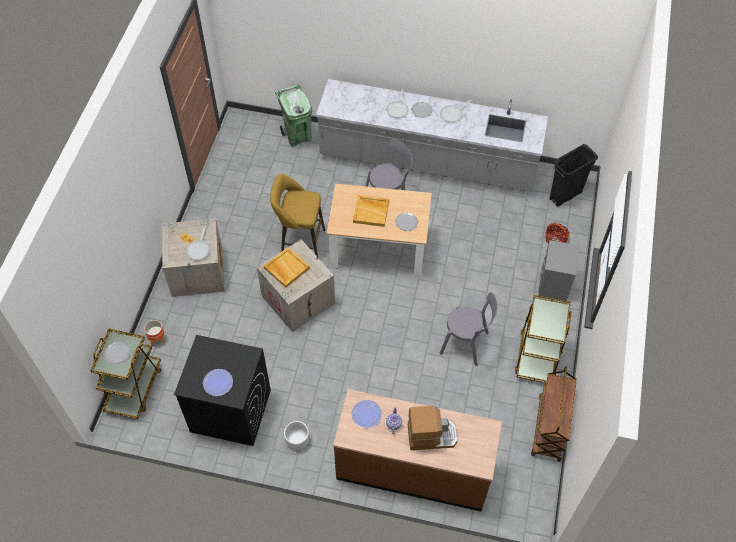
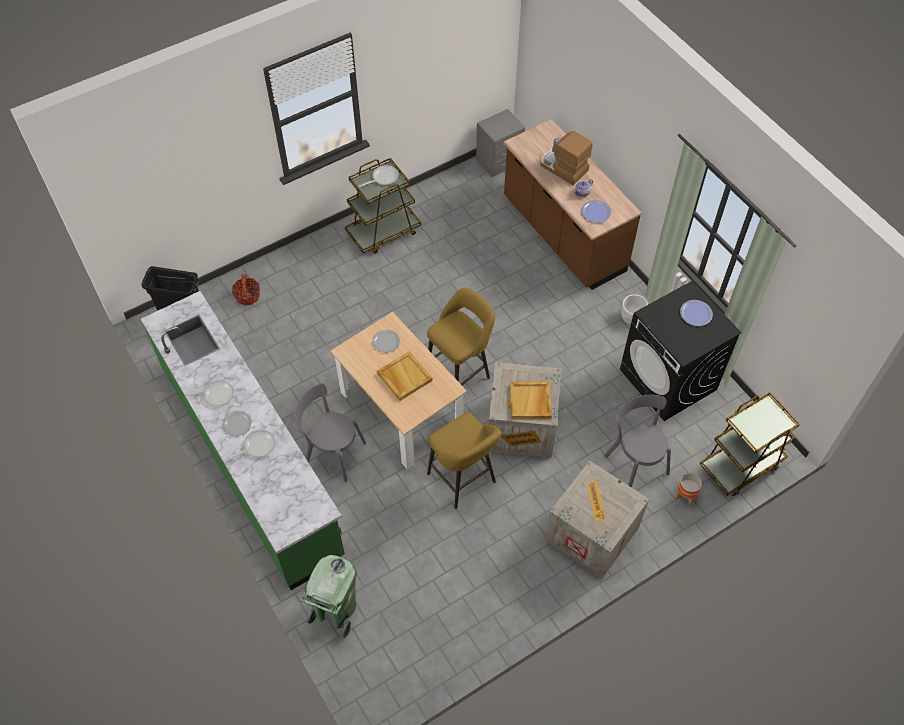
camera: 135 degrees left, 0 degrees up
plate [104,342,130,364] -> none
frying pan [186,226,210,260] -> frying pan moved to [359,165,399,187]
grey counter [316,79,548,192] -> green counter [141,291,345,590]
grey chair [440,292,497,366] -> grey chair moved to [604,395,671,488]
brown cart [531,366,577,462] -> none
grey nightstand [538,240,579,301] -> grey nightstand moved to [476,109,525,177]
none -> yellow stool [427,287,495,385]

